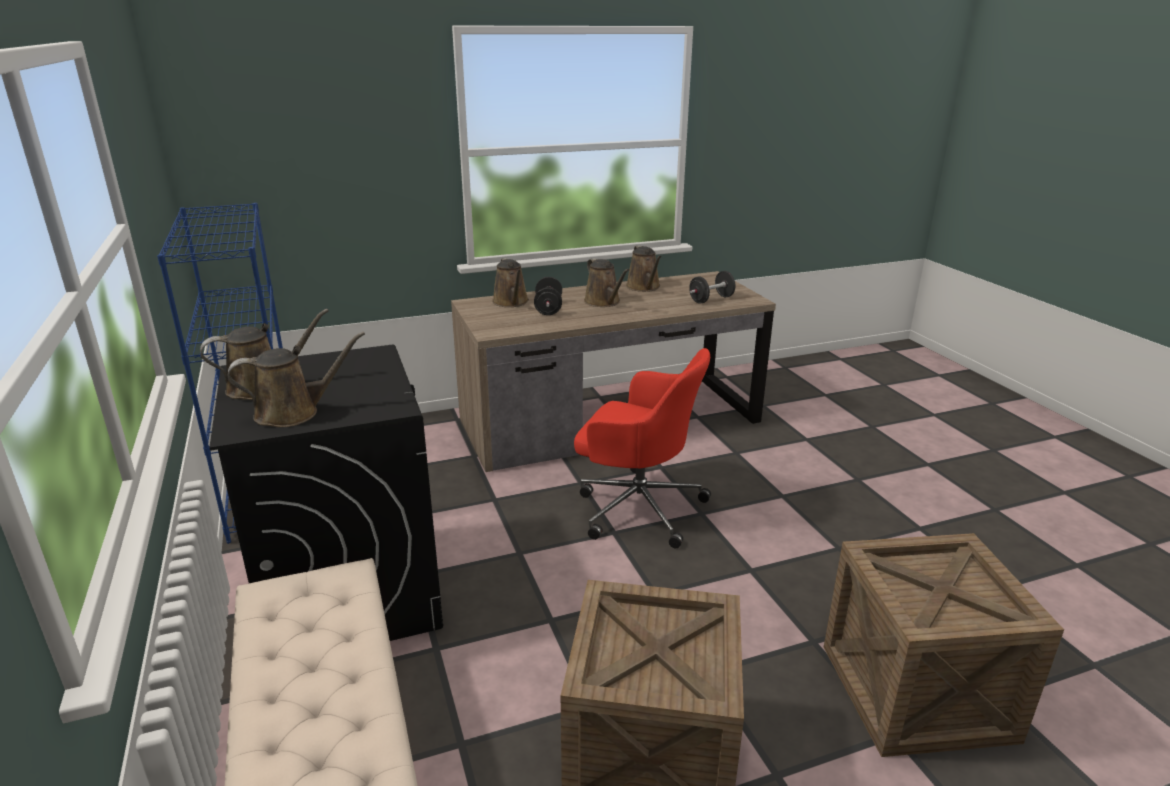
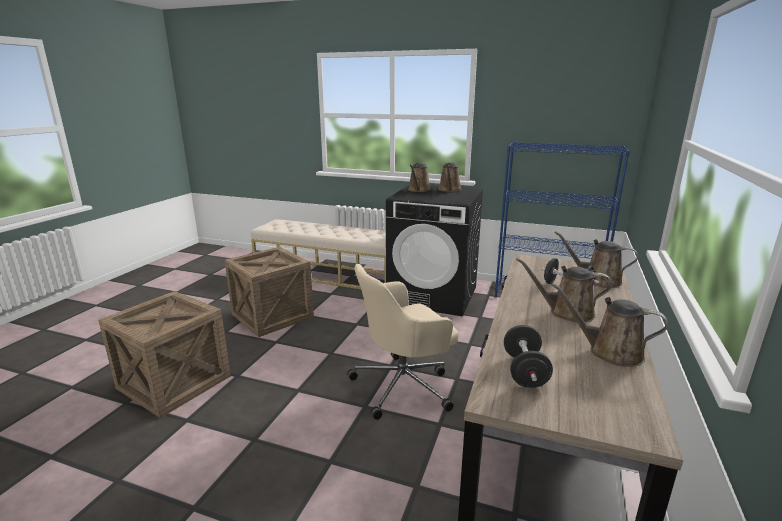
camera: 130 degrees right, 5 degrees down
red office chair [574,348,711,549] -> beige office chair [347,264,459,420]

